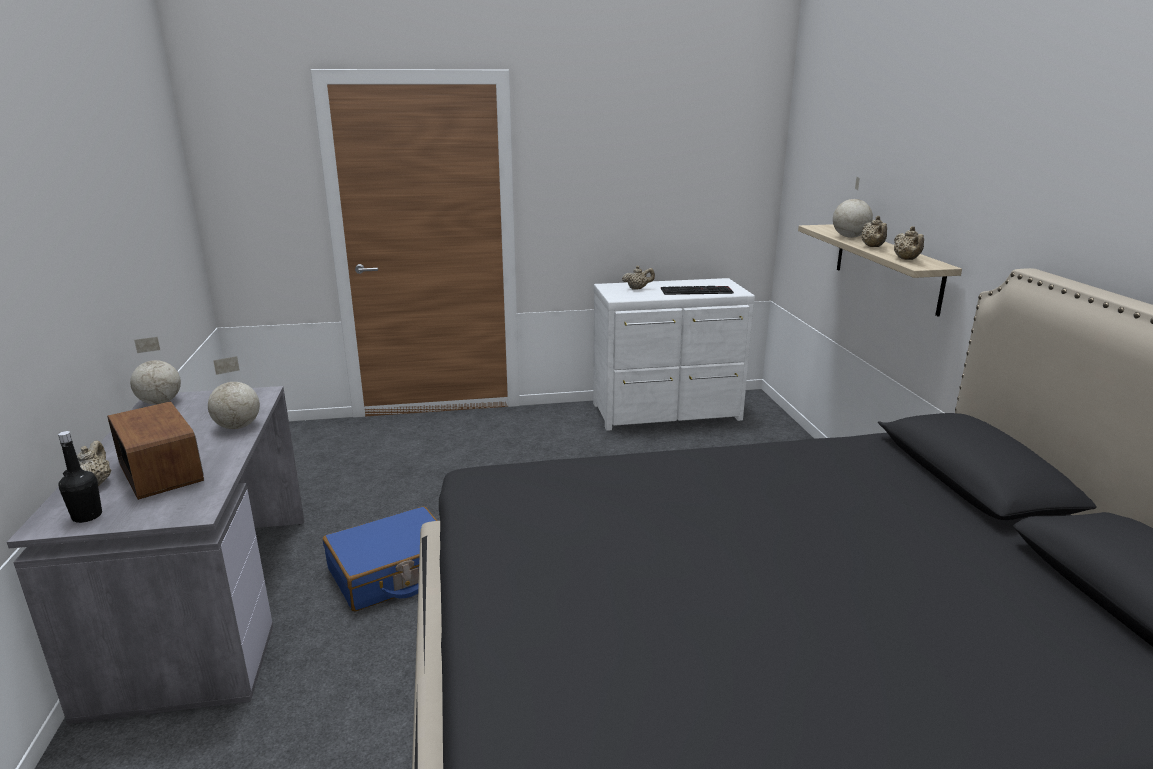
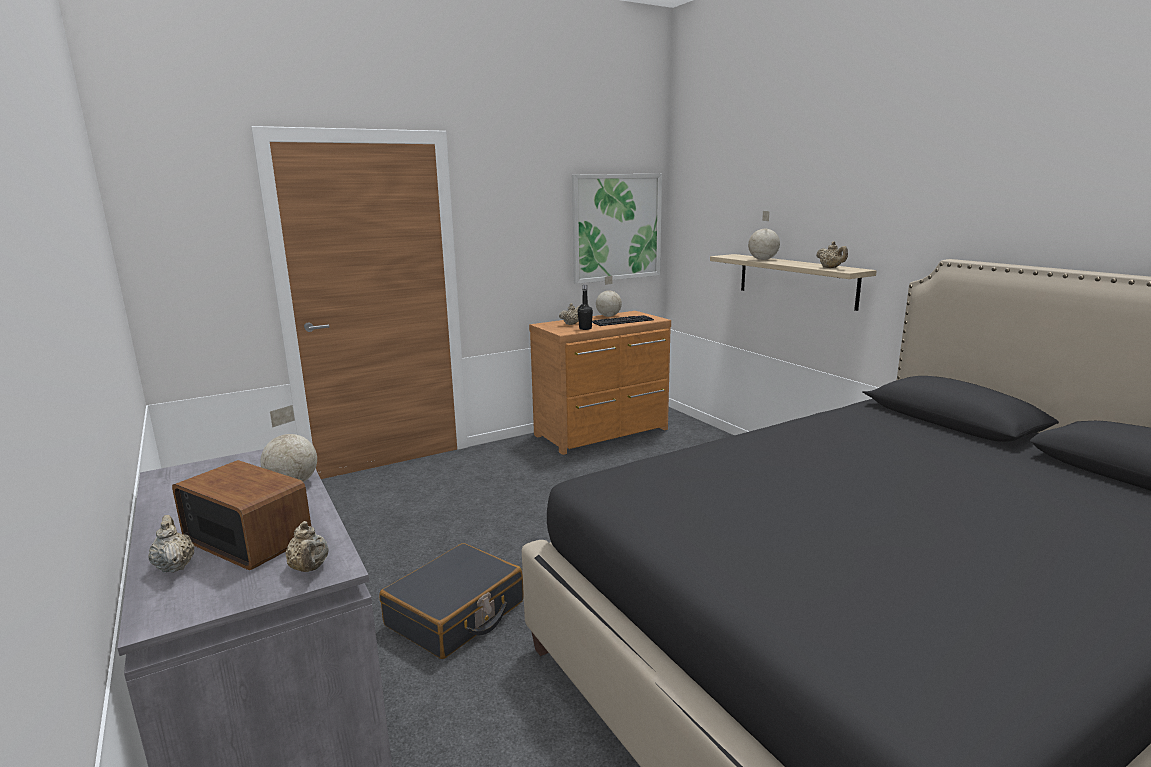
camera: 20 degrees left, 5 degrees down
black bottle [58,431,102,523] -> black bottle moved to [578,285,593,330]
globe [130,337,181,404] -> globe moved to [596,276,622,317]
blue suitcase [323,506,437,611] -> black suitcase [379,543,523,659]
white dresser [593,278,755,431] -> brown dresser [529,311,671,455]
beige teapot [861,216,887,247] -> beige teapot moved to [285,521,329,572]
none -> picture [572,174,662,284]

